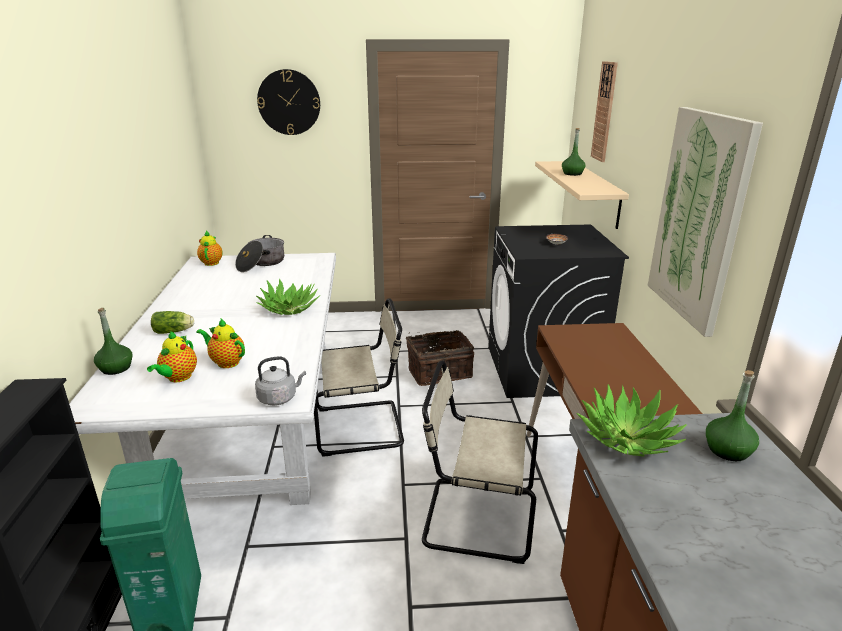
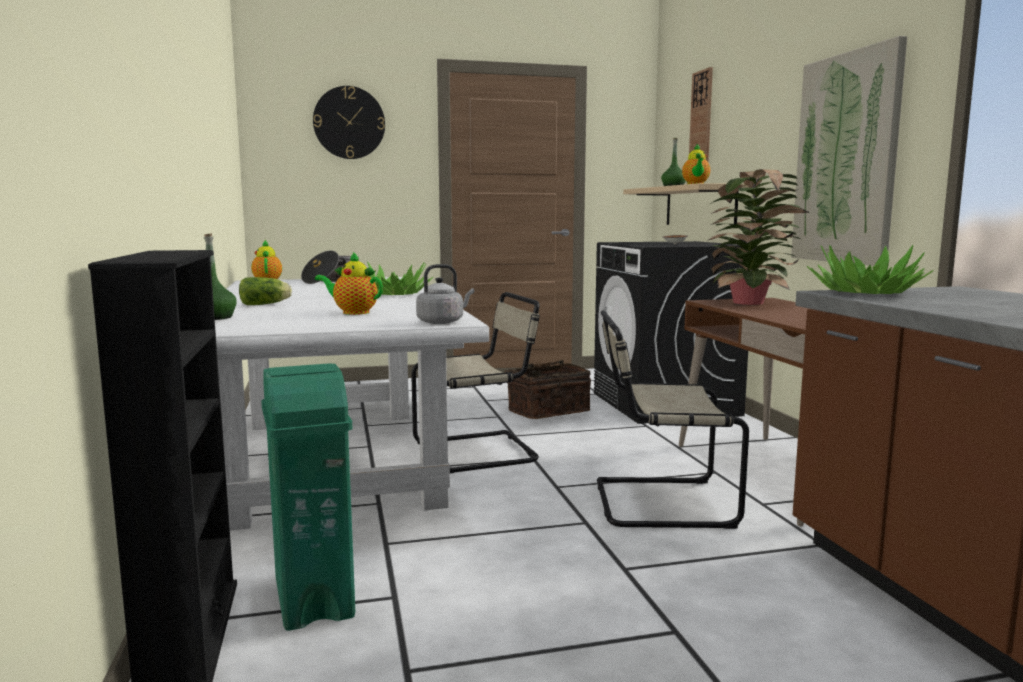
camera: 10 degrees left, 15 degrees down
teapot [147,331,197,382] -> teapot moved to [682,144,710,184]
green bottle [706,370,759,461] -> none
none -> potted plant [707,169,810,305]

